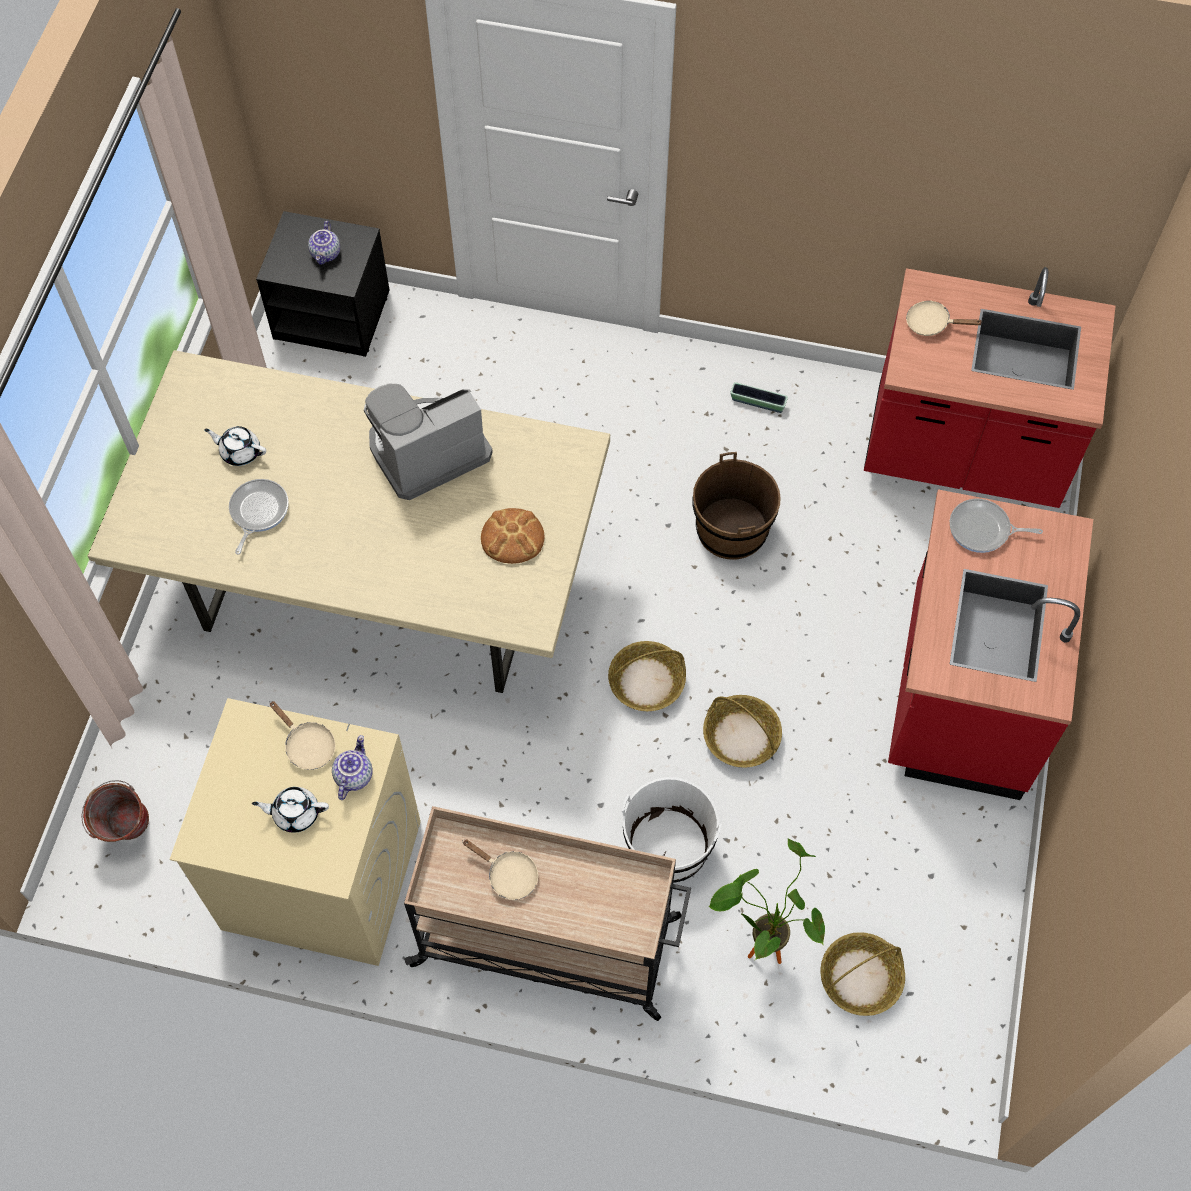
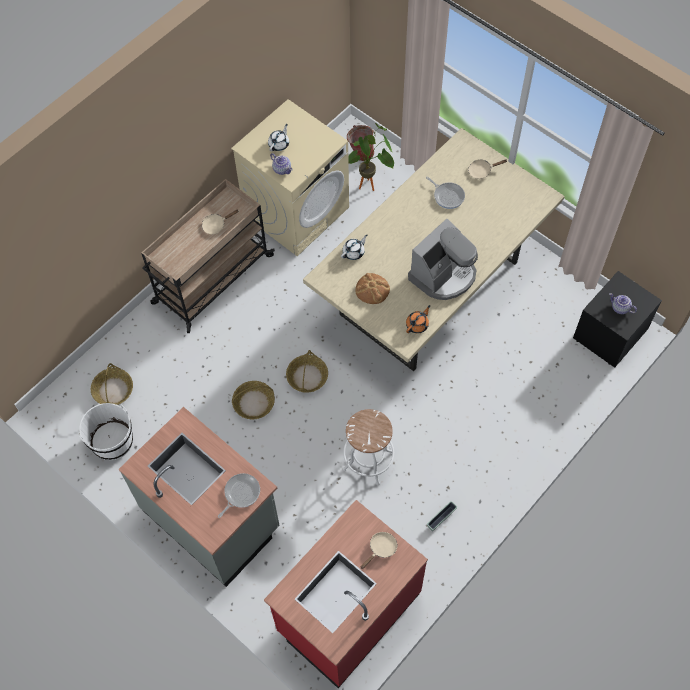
camera: 120 degrees right, 0 degrees up
white teapot [204,426,266,466] -> white teapot moved to [341,235,367,260]
beige frying pan [269,701,335,770] -> beige frying pan moved to [468,159,507,179]
coffee machine [364,384,493,500] -> coffee machine turned 45 degrees clockwise [408,219,478,300]
white bucket [622,777,721,883] -> white bucket moved to [79,403,133,460]
brown bucket [692,452,781,560] -> white stool [343,409,394,485]
potted plant [709,839,825,964] -> potted plant moved to [348,123,394,191]
red counter [888,489,1093,800] -> grey counter [119,407,280,587]
none -> orange teapot [406,305,430,333]

